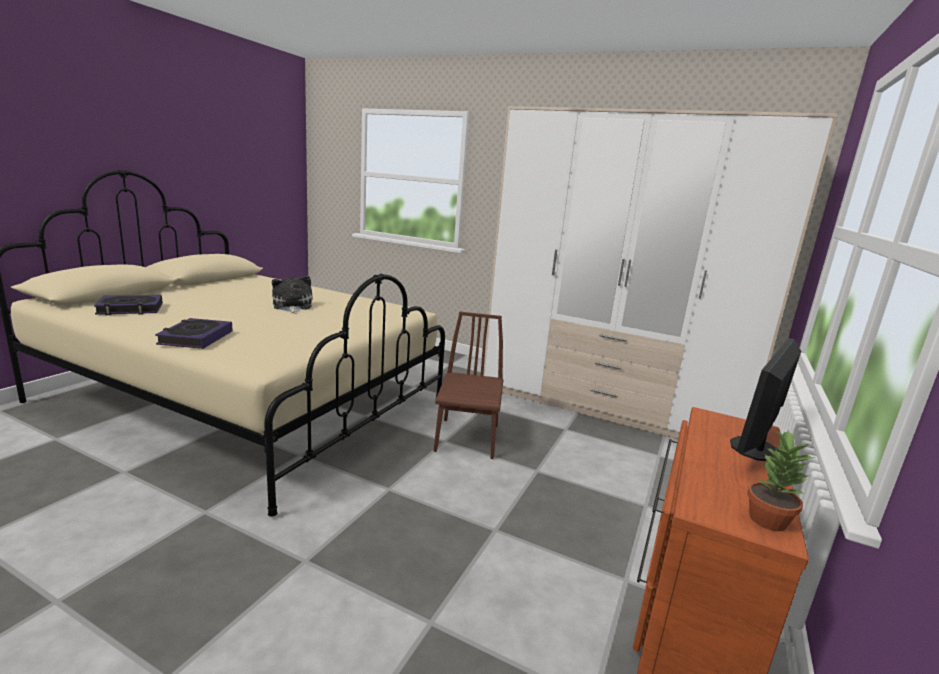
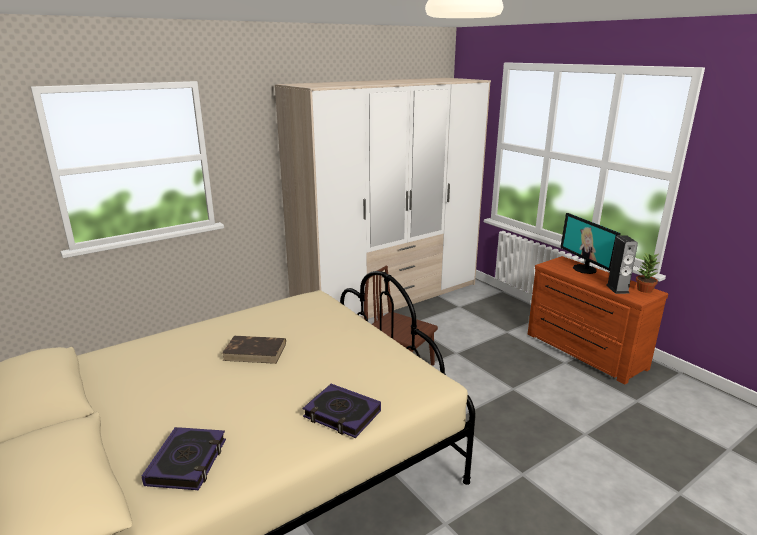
camera: 60 degrees left, 5 degrees up
plush toy [272,276,313,314] -> brown book [222,336,286,364]
none -> speaker [606,235,638,294]

